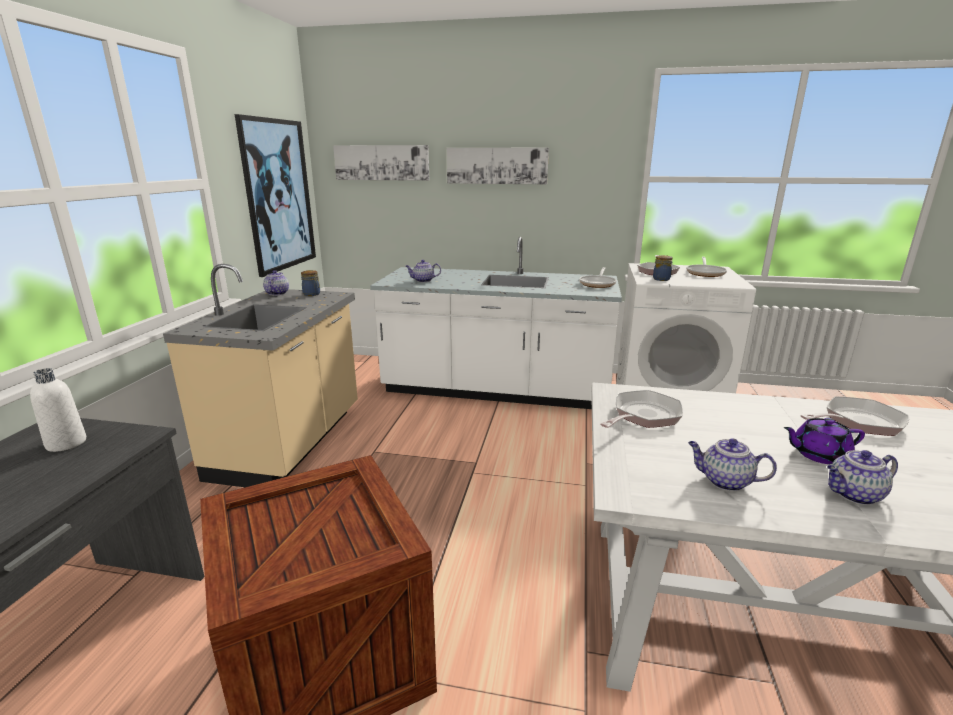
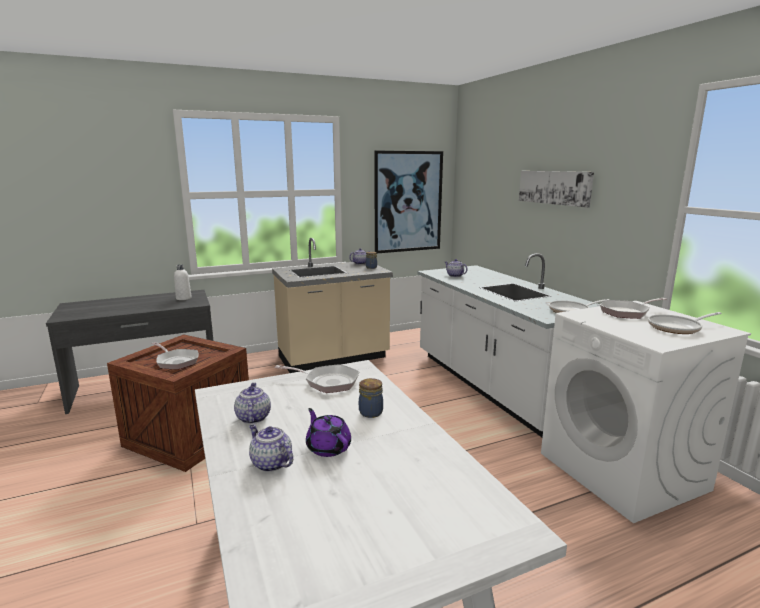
camera: 55 degrees right, 5 degrees down
picture [333,145,429,181] -> none
jar [653,255,673,281] -> jar moved to [359,378,383,418]
frying pan [800,396,909,436] -> frying pan moved to [152,342,199,369]

